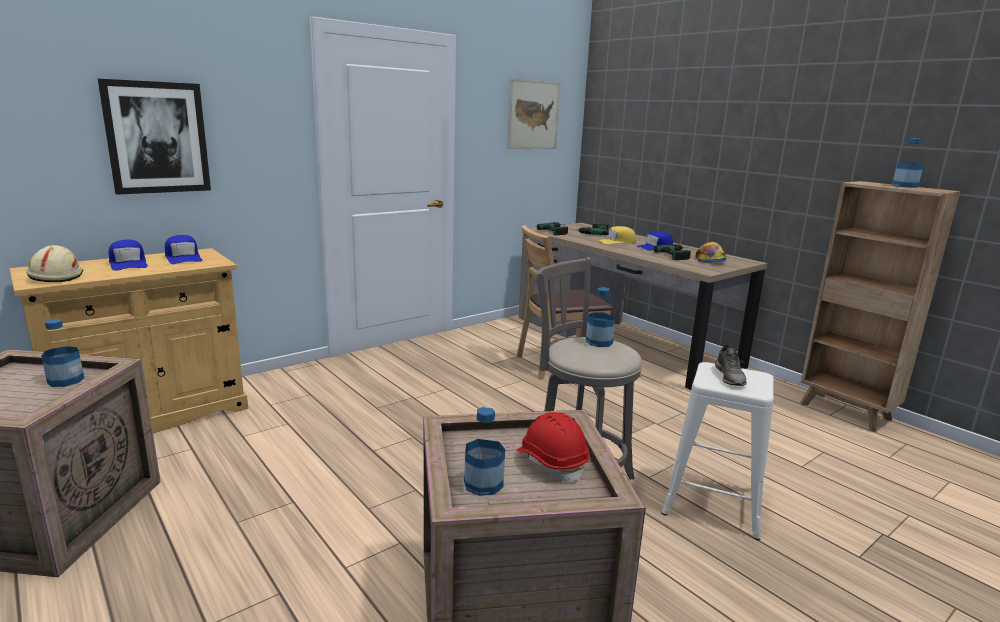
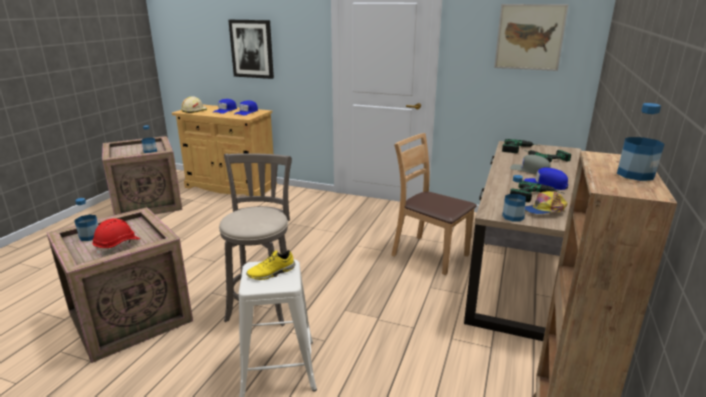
camera: 60 degrees right, 5 degrees up
bottle [586,287,615,347] -> bottle moved to [502,175,526,222]
yellow cap [598,226,636,244] -> grey cap [510,154,551,174]
grey shoe [715,345,747,386] -> yellow shoe [246,250,295,280]

